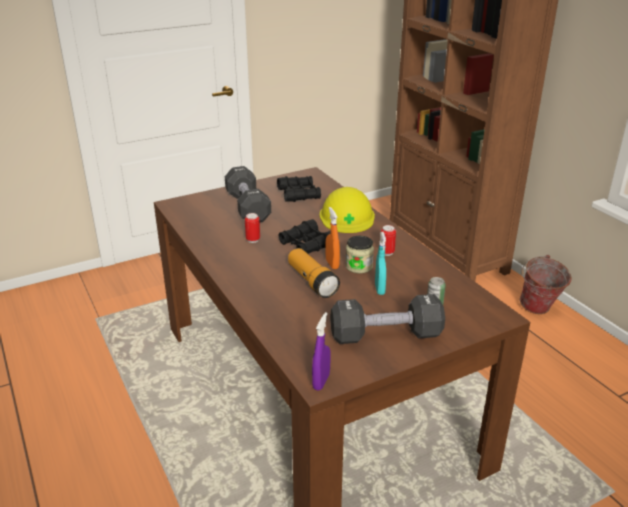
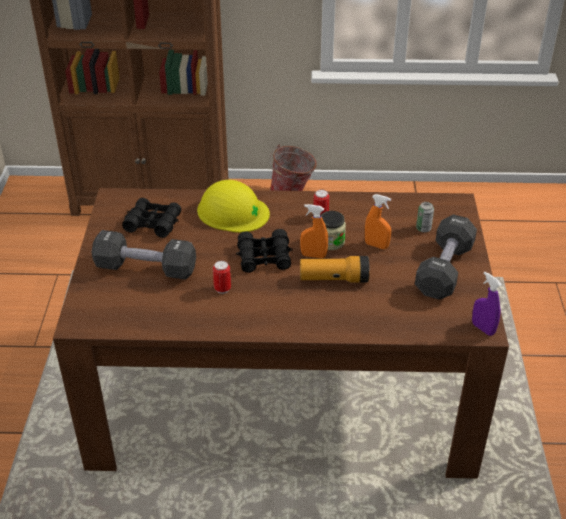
camera: 60 degrees left, 10 degrees up
turquoise spray bottle [375,232,386,295] -> orange spray bottle [365,194,391,249]

